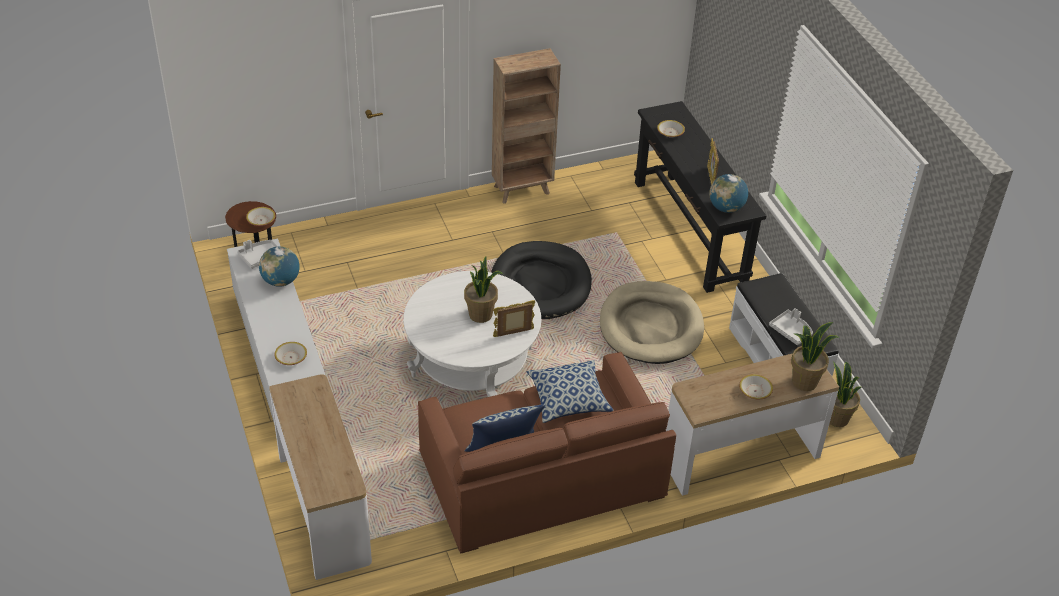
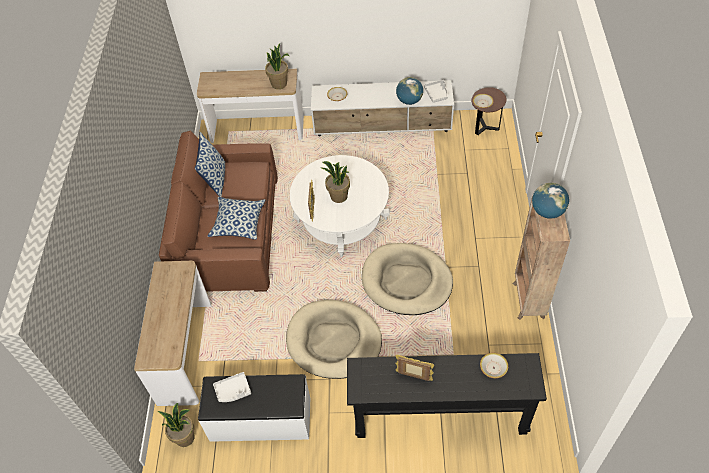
camera: 115 degrees right, 10 degrees up
black dog bed [491,241,592,319] -> beige dog bed [362,243,453,315]
globe [709,174,748,213] -> globe moved to [532,183,569,219]
bowl [739,374,773,399] -> none
potted plant [791,322,839,391] -> potted plant moved to [265,43,289,89]

